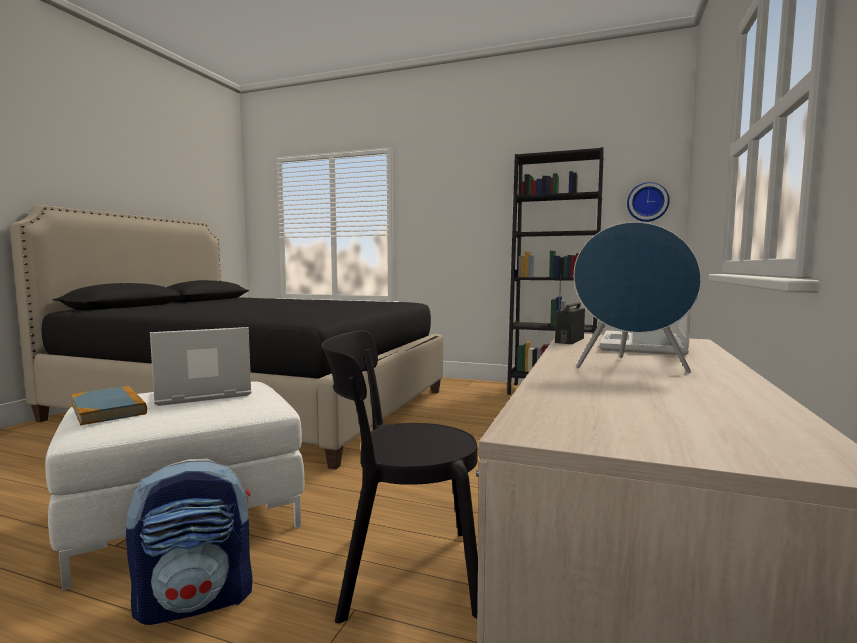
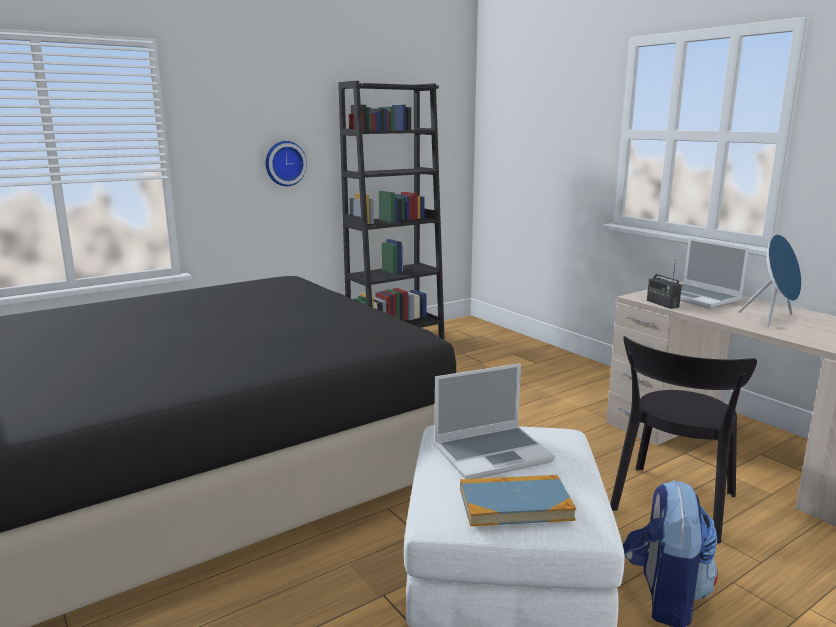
camera: 55 degrees left, 10 degrees up
laptop [150,327,251,406] -> laptop turned 120 degrees counterclockwise [434,363,555,479]
wall clock [627,182,670,222] -> wall clock moved to [265,141,307,186]

